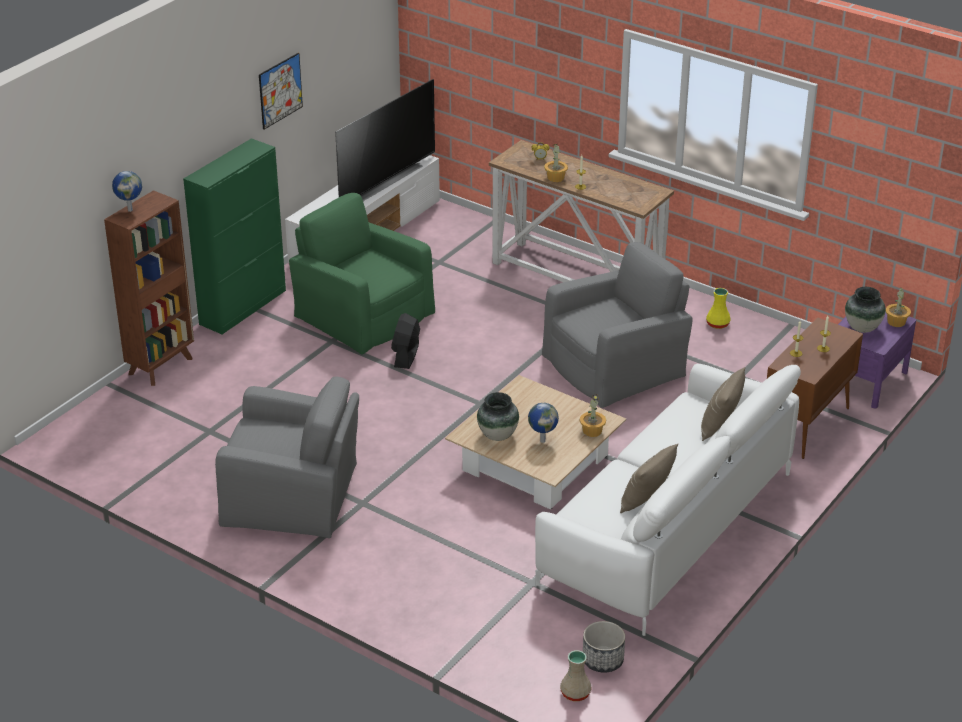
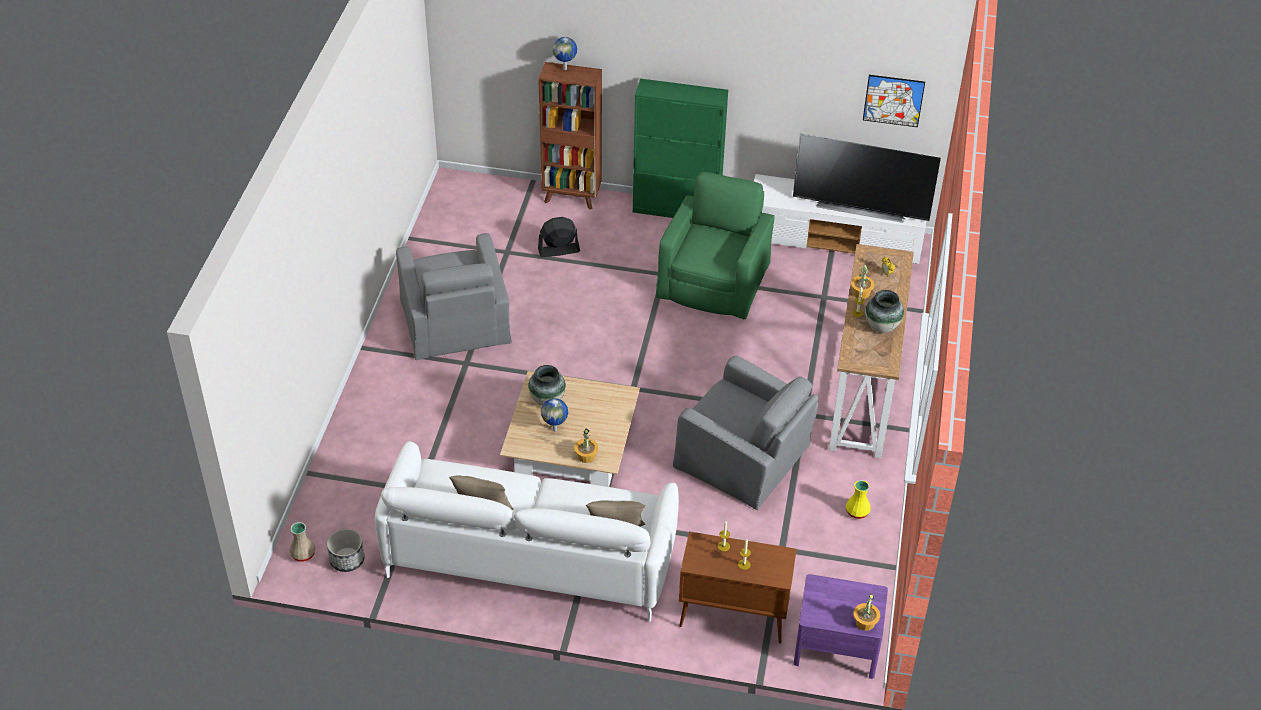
camera: 65 degrees right, 10 degrees up
picture [259,53,303,130] -> picture moved to [863,75,925,127]
black fan [391,313,420,369] -> black fan moved to [538,217,580,257]
vase [845,287,886,333] -> vase moved to [865,290,904,333]

